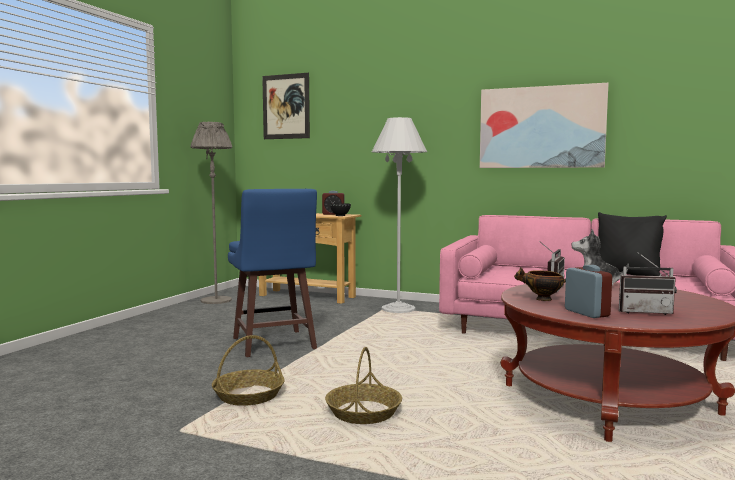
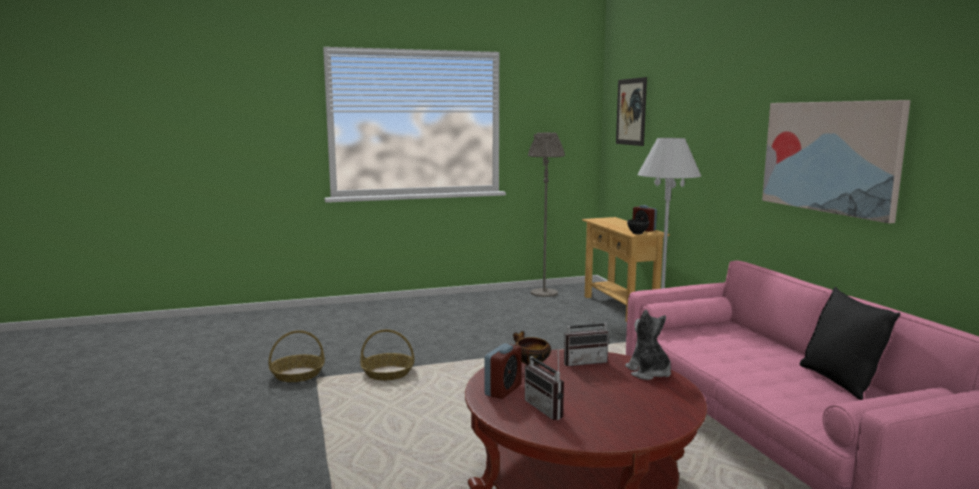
camera: 50 degrees right, 5 degrees up
blue stool [228,189,317,357] -> none
basket [325,347,402,424] -> basket moved to [268,330,325,382]

